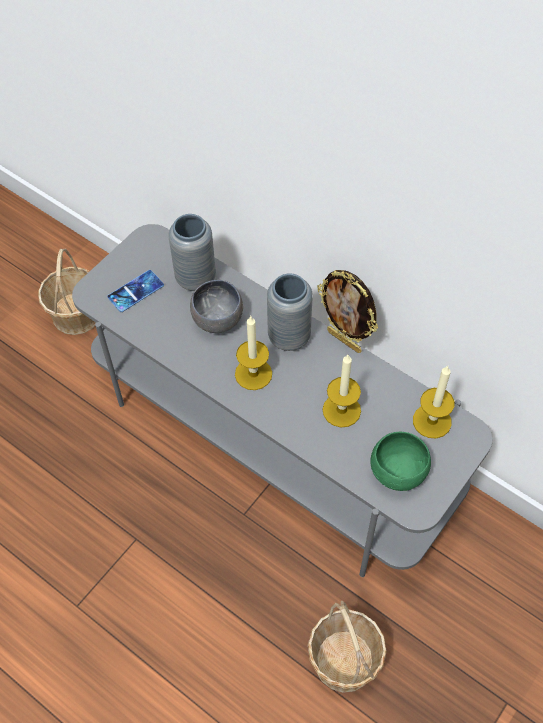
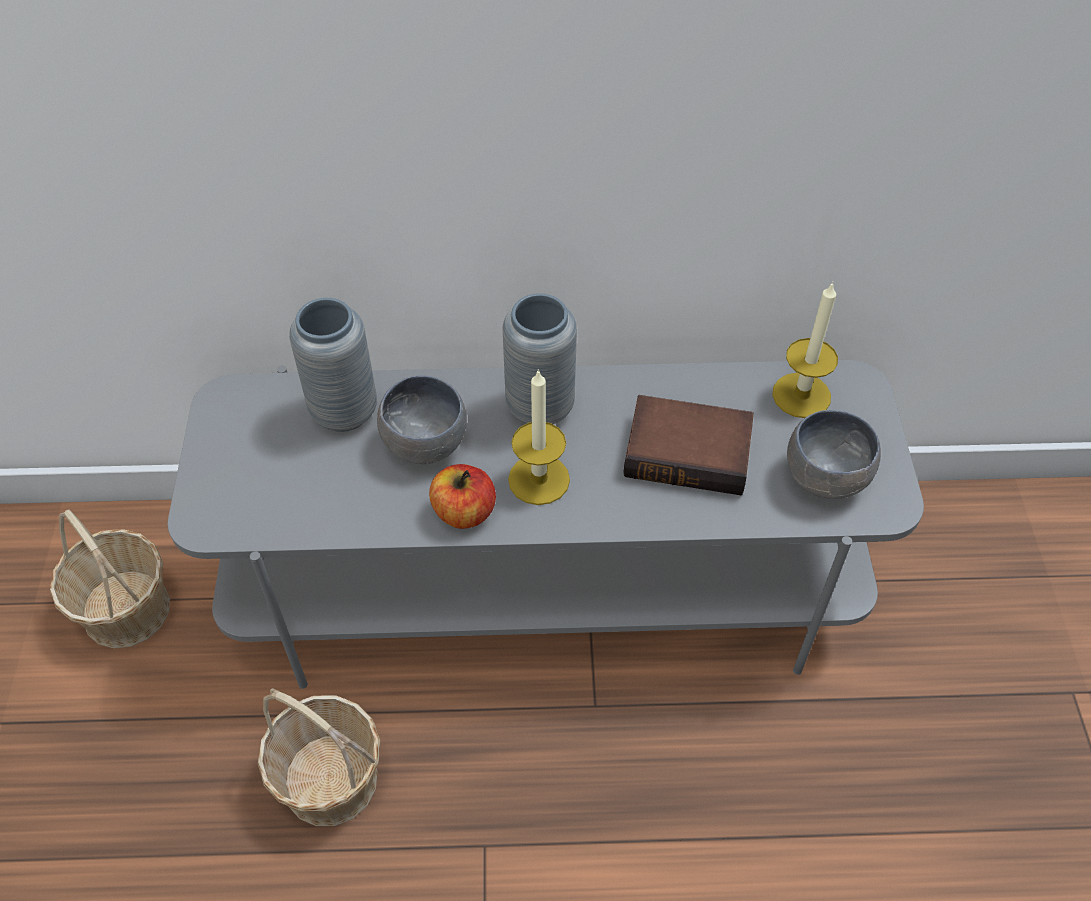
camera: 40 degrees left, 5 degrees down
phone [107,270,164,312] -> none
basket [308,601,387,693] -> basket moved to [258,688,380,826]
picture frame [317,270,378,353] -> none
candle [323,355,361,427] -> book [624,395,754,495]
green bowl [370,432,431,491] -> grey bowl [787,410,881,499]
none -> apple [429,464,496,529]

